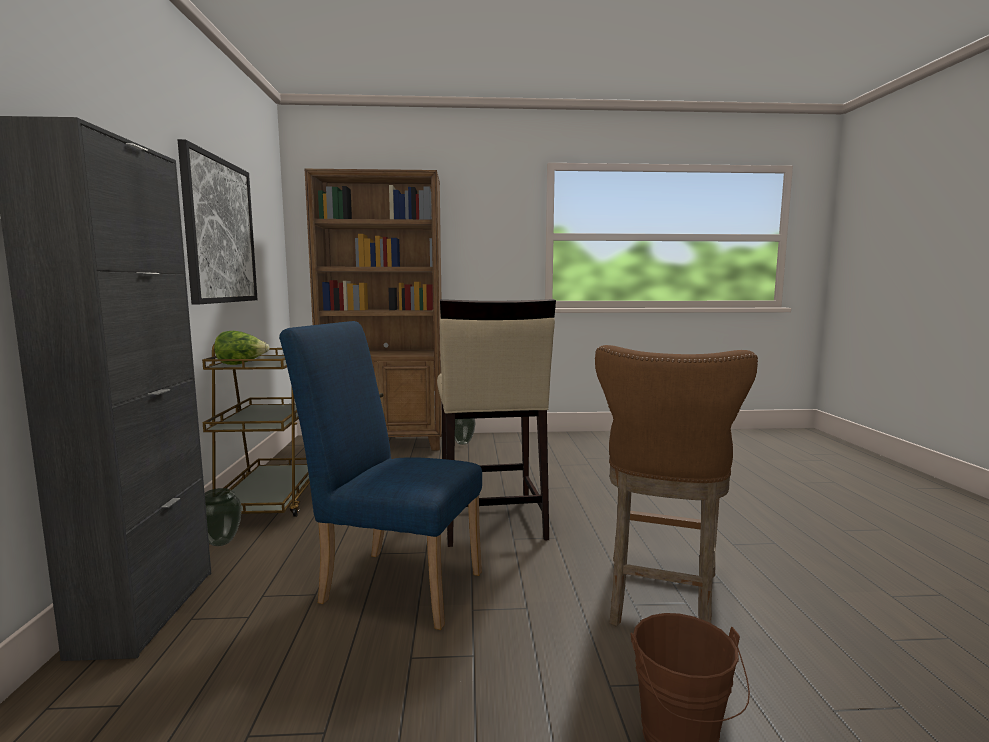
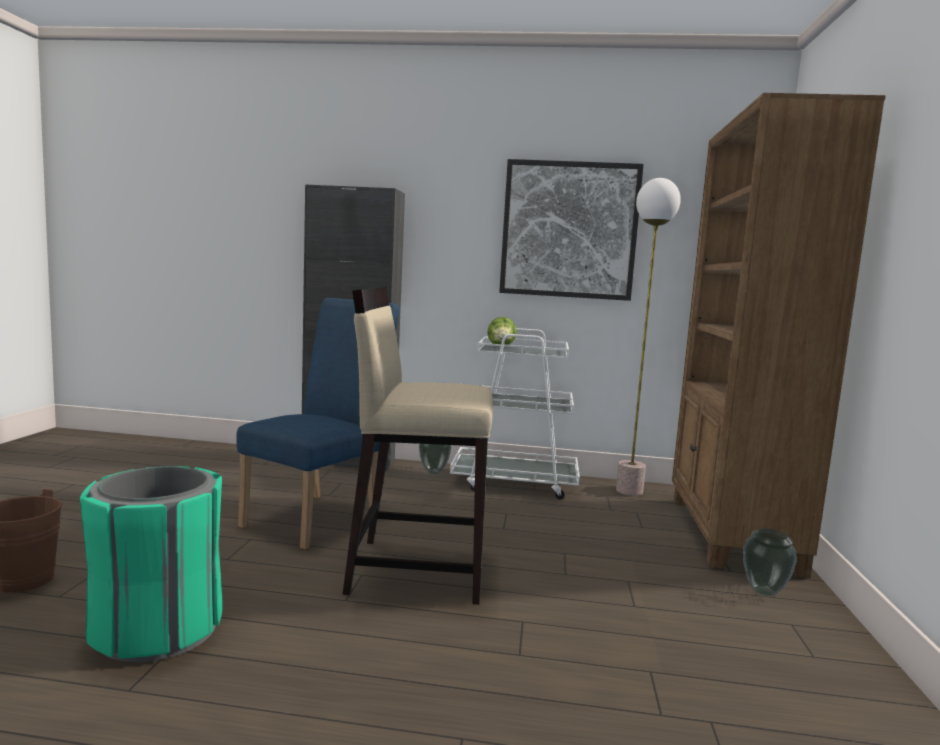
camera: 100 degrees right, 0 degrees up
brown cart [202,345,310,517] -> white cart [450,328,580,499]
brown stool [595,345,758,627] -> green trash can [80,466,223,662]
none -> floor lamp [616,178,681,496]

